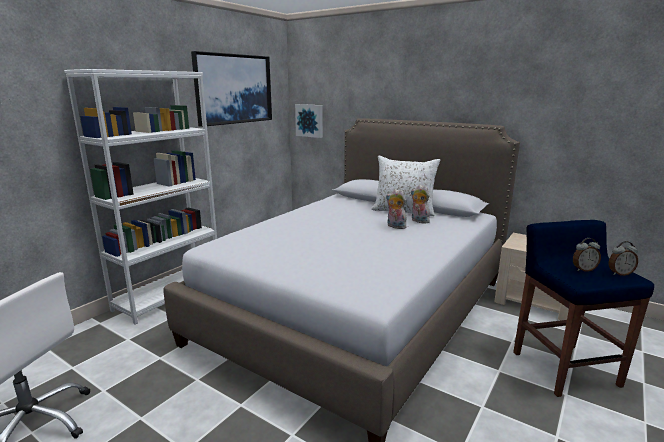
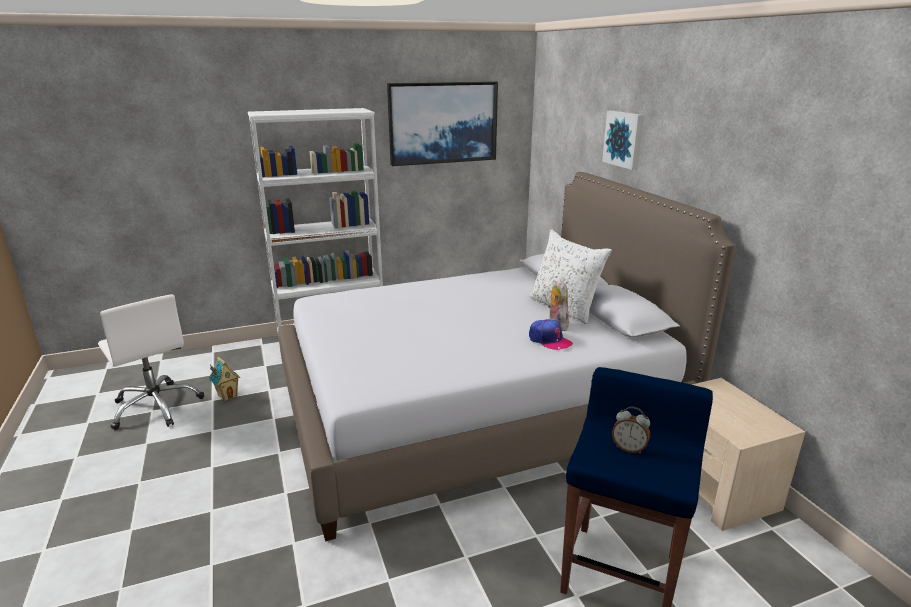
camera: 35 degrees right, 5 degrees up
picture [295,104,323,138] -> picture moved to [602,111,644,170]
plush toy [386,189,407,229] -> none
alarm clock [609,241,638,276] -> none
none -> toy house [209,357,241,401]
none -> cap [529,319,573,350]

